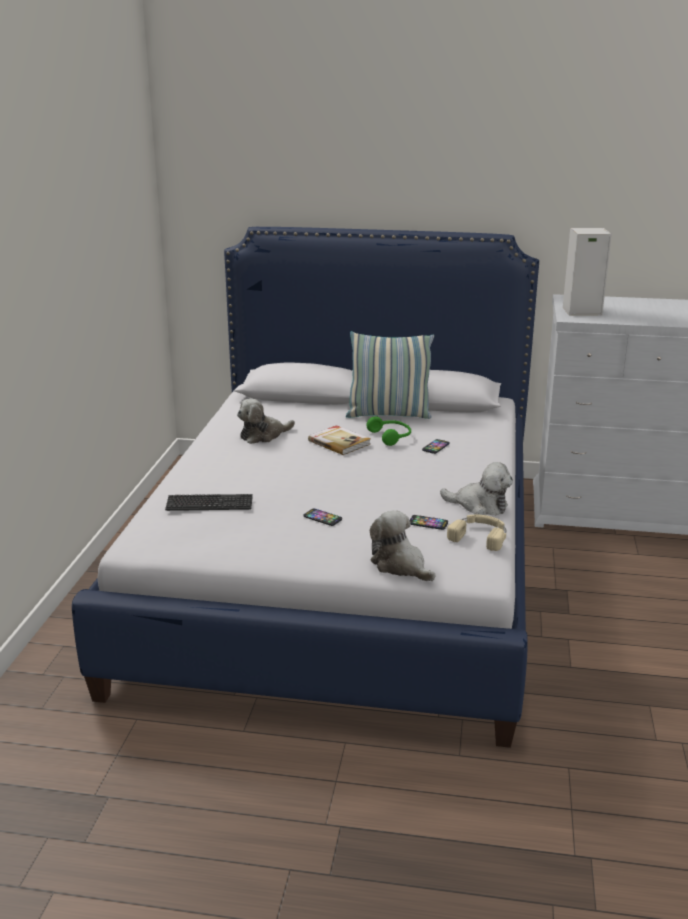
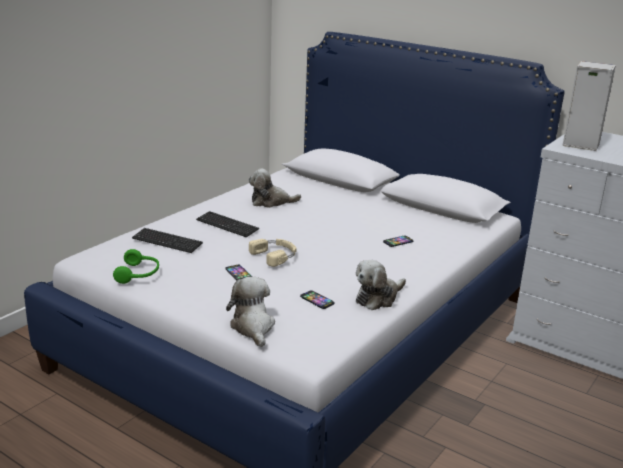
camera: 25 degrees right, 0 degrees up
book [308,425,371,455] -> none
pillow [346,331,434,419] -> none
green headphones [366,416,411,446] -> green headphones moved to [113,249,159,284]
plush toy [440,462,513,516] -> plush toy turned 90 degrees clockwise [356,260,406,310]
beige headphones [447,515,507,551] -> beige headphones moved to [249,239,296,267]
none -> keyboard [196,211,259,237]

